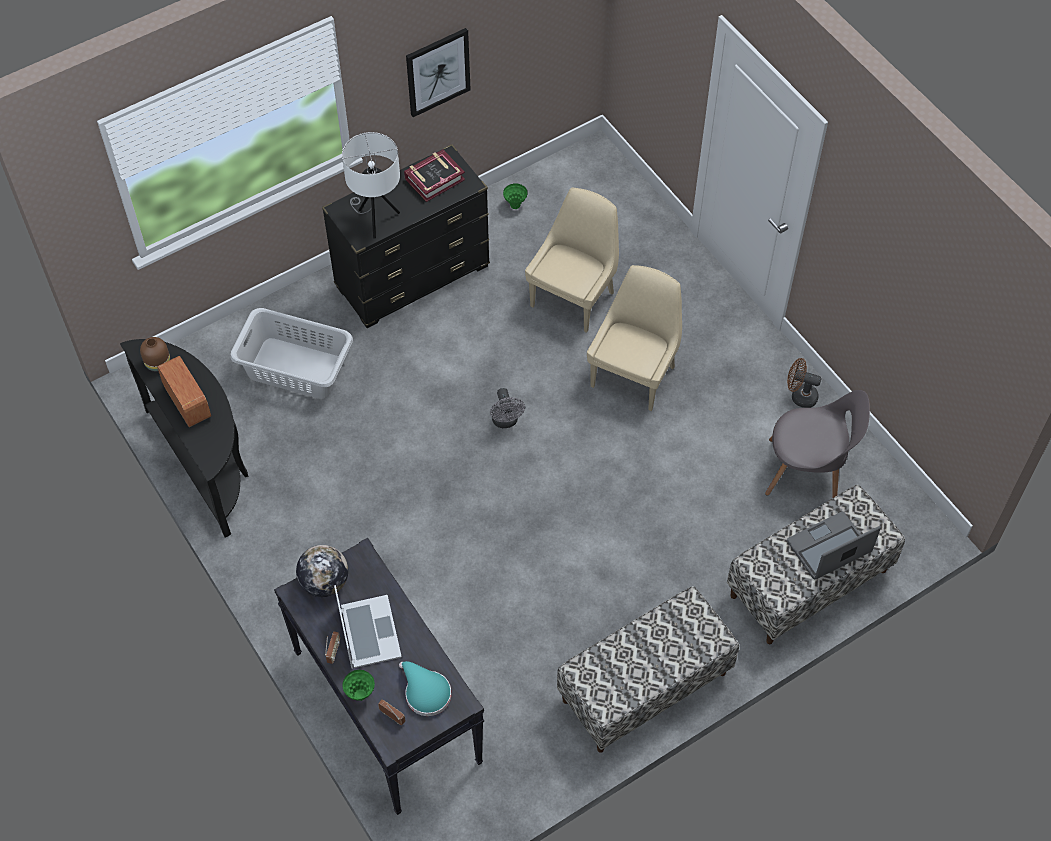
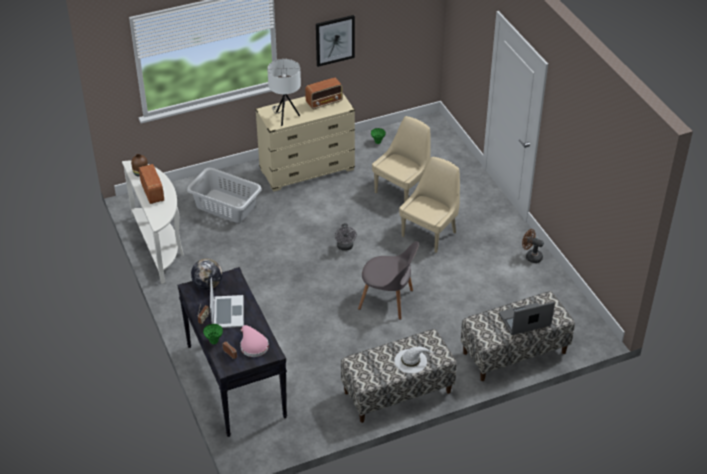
camera: 10 degrees right, 15 degrees down
black console table [120,339,248,538] -> white console table [122,161,183,284]
black dresser [322,144,490,328] -> beige dresser [255,94,355,192]
turquoise hat [399,661,451,716] -> pink hat [240,325,269,357]
book [404,150,465,202] -> radio [305,77,343,109]
grey chair [765,390,870,498] -> grey chair moved to [358,241,419,320]
none -> white hat [394,347,434,373]

